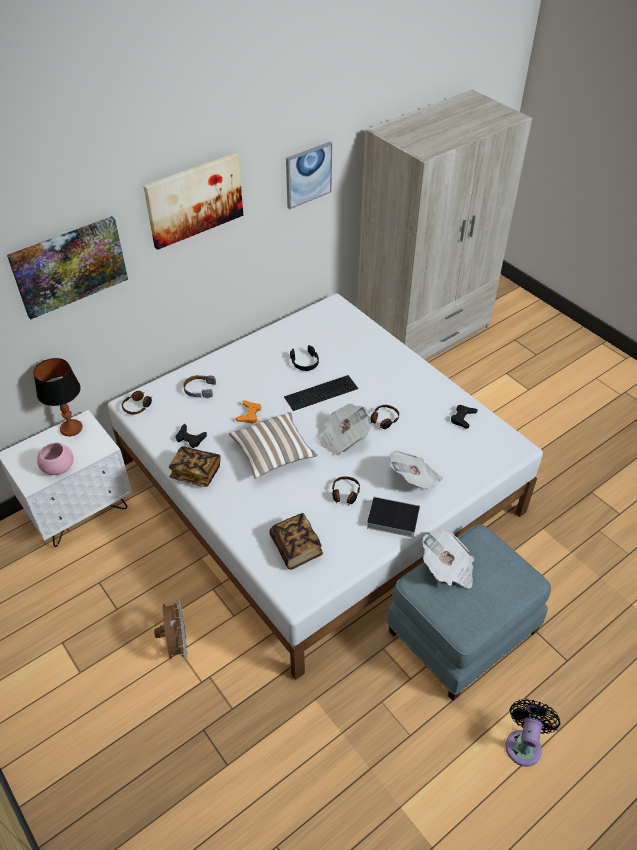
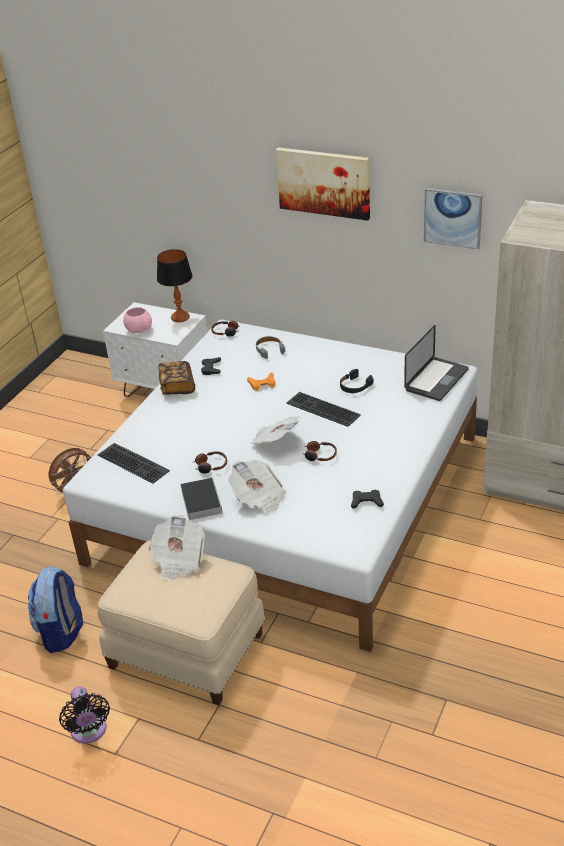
camera: 65 degrees right, 10 degrees down
picture [7,216,128,319] -> none
pillow [229,412,318,479] -> none
book [269,513,323,570] -> keyboard [98,443,170,484]
blue ottoman [386,524,551,701] -> beige ottoman [98,540,265,705]
black fan [505,699,561,767] -> black fan turned 75 degrees clockwise [59,687,110,744]
none -> backpack [28,566,83,653]
none -> laptop [404,325,469,401]

